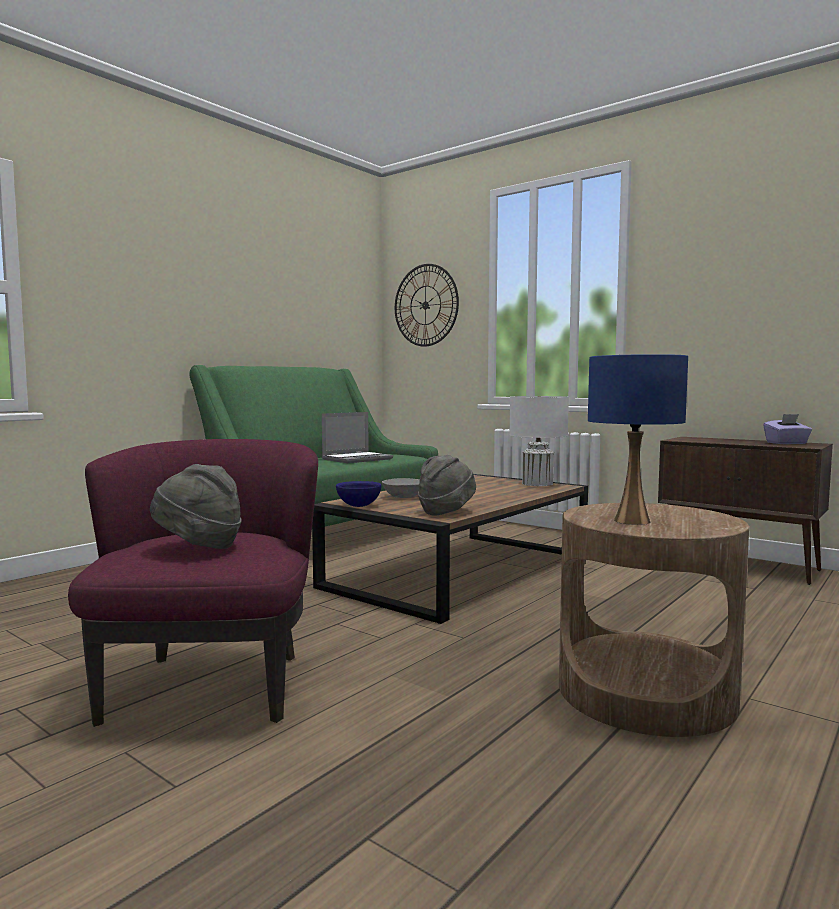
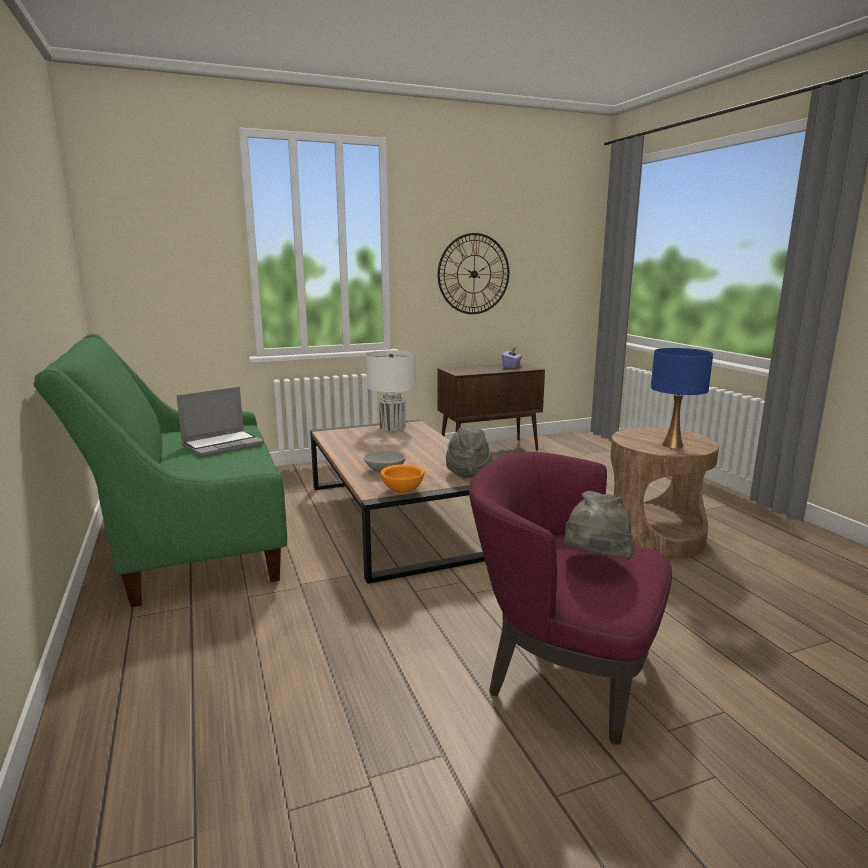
camera: 60 degrees left, 10 degrees up
laptop [322,412,393,463] -> laptop turned 60 degrees clockwise [176,387,264,457]
blue bowl [336,481,382,507] -> orange bowl [381,464,424,493]
wall clock [395,264,459,347] -> wall clock moved to [438,233,509,314]

